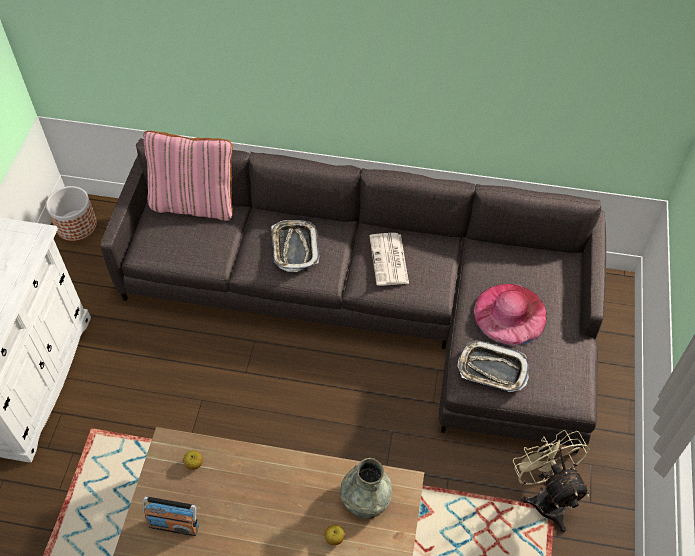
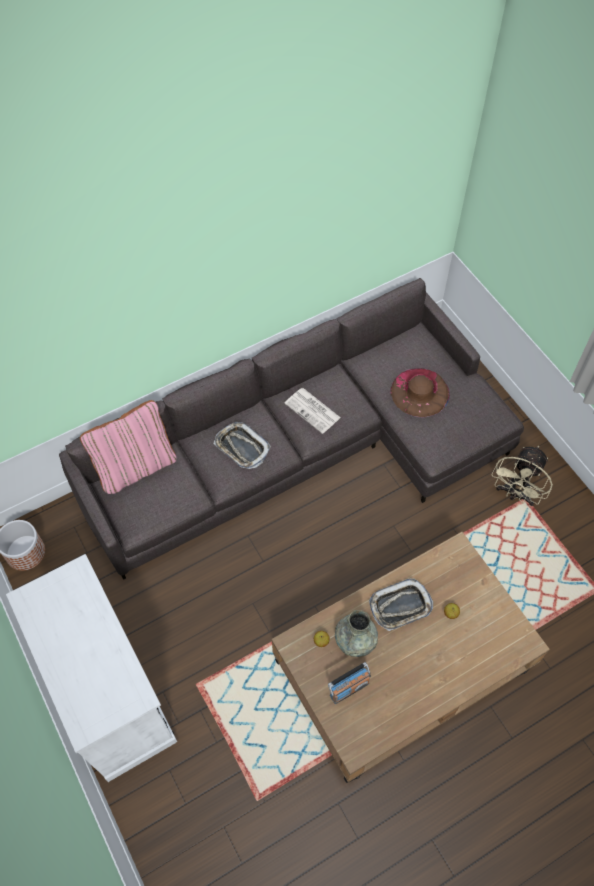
camera: 40 degrees left, 5 degrees up
grey vase [340,458,392,519] -> grey vase moved to [335,610,378,657]
tray [458,340,529,392] -> tray moved to [369,578,433,631]
pink hat [474,284,547,345] -> brown hat [391,368,450,417]
beige fan [513,430,590,533] -> beige fan turned 90 degrees counterclockwise [491,446,553,506]

